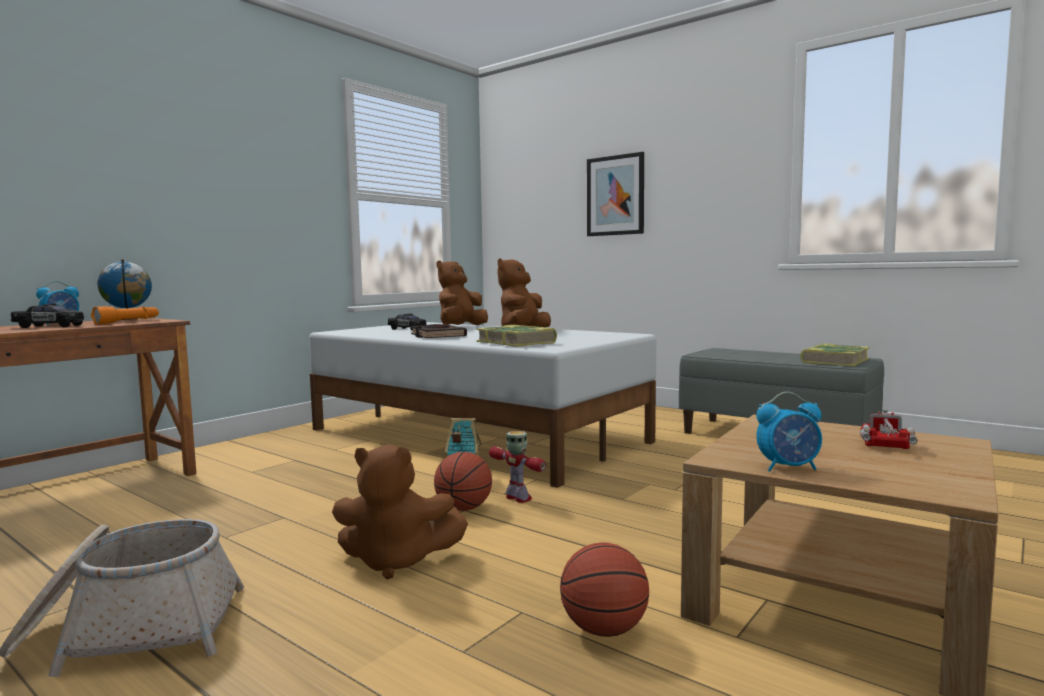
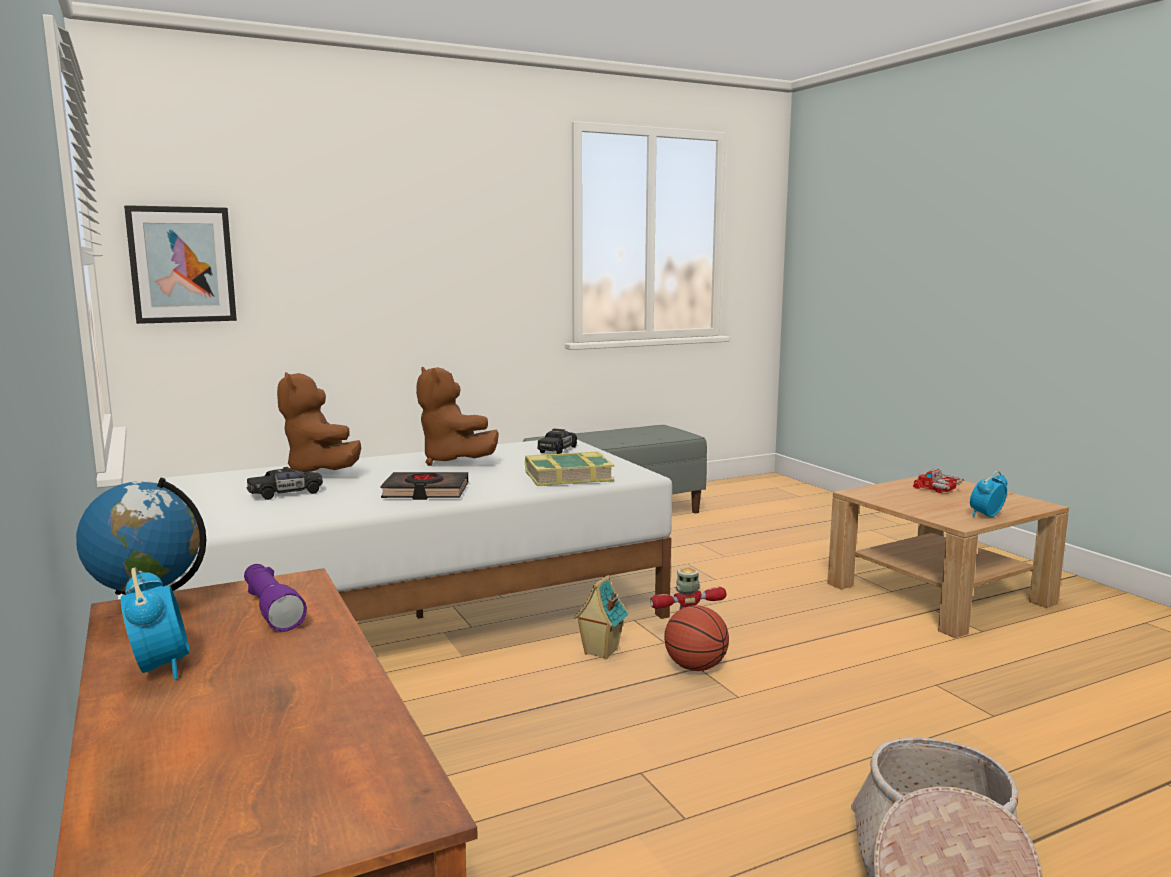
camera: 65 degrees left, 5 degrees up
black toy car [11,304,84,328] -> black toy car moved to [537,429,577,454]
orange flashlight [91,306,159,325] -> purple flashlight [244,564,307,632]
brown plush toy [332,445,468,580] -> none
basketball [560,542,649,637] -> none
picture [587,152,644,236] -> picture moved to [124,205,237,324]
alarm clock [756,392,822,472] -> alarm clock turned 150 degrees counterclockwise [970,471,1007,518]
book [800,343,870,366] -> none

